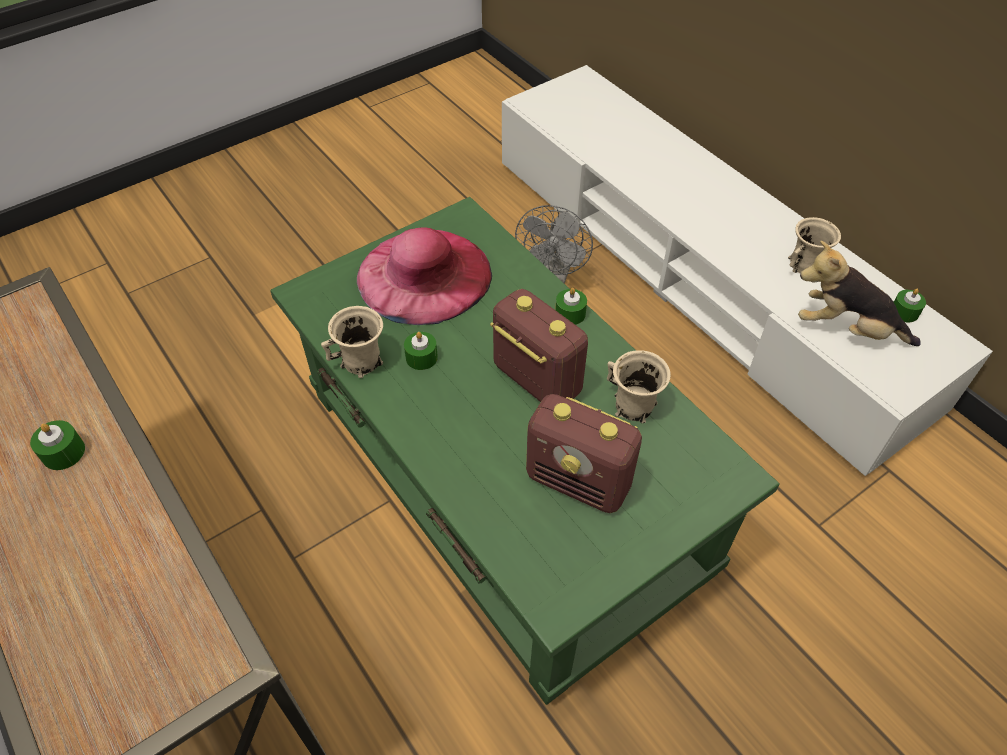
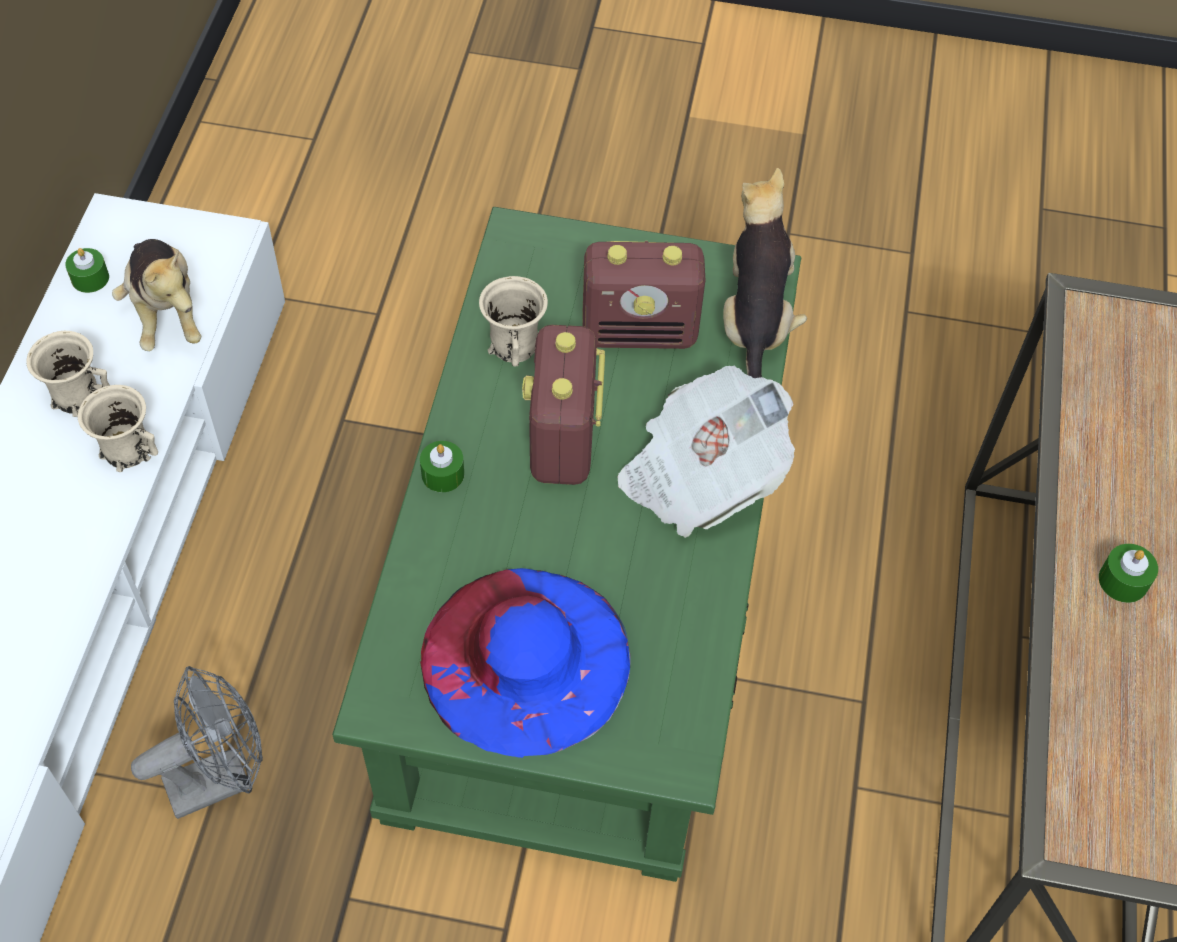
camera: 135 degrees left, 5 degrees up
beige mug [321,306,383,378] -> beige mug moved to [78,385,158,472]
pink hat [357,227,492,325] -> blue hat [420,568,631,758]
green candle [404,332,438,370] -> none
radio [526,394,642,513] -> radio turned 105 degrees clockwise [583,241,705,349]
none -> newspaper [618,366,795,538]
none -> plush toy [723,168,807,378]

